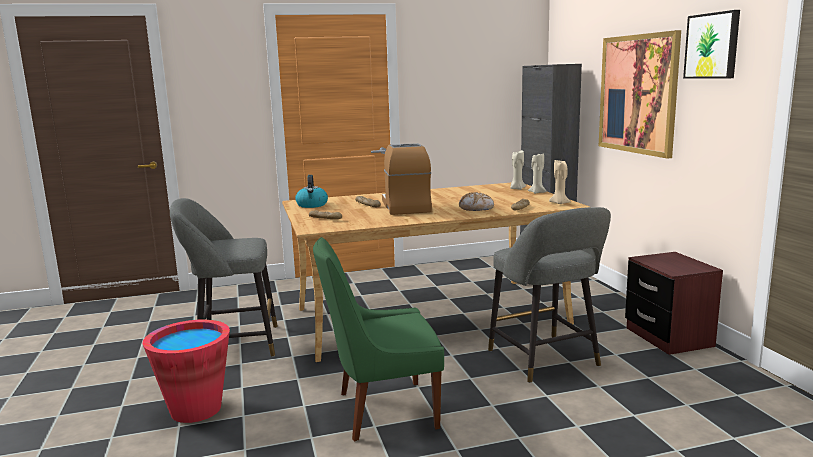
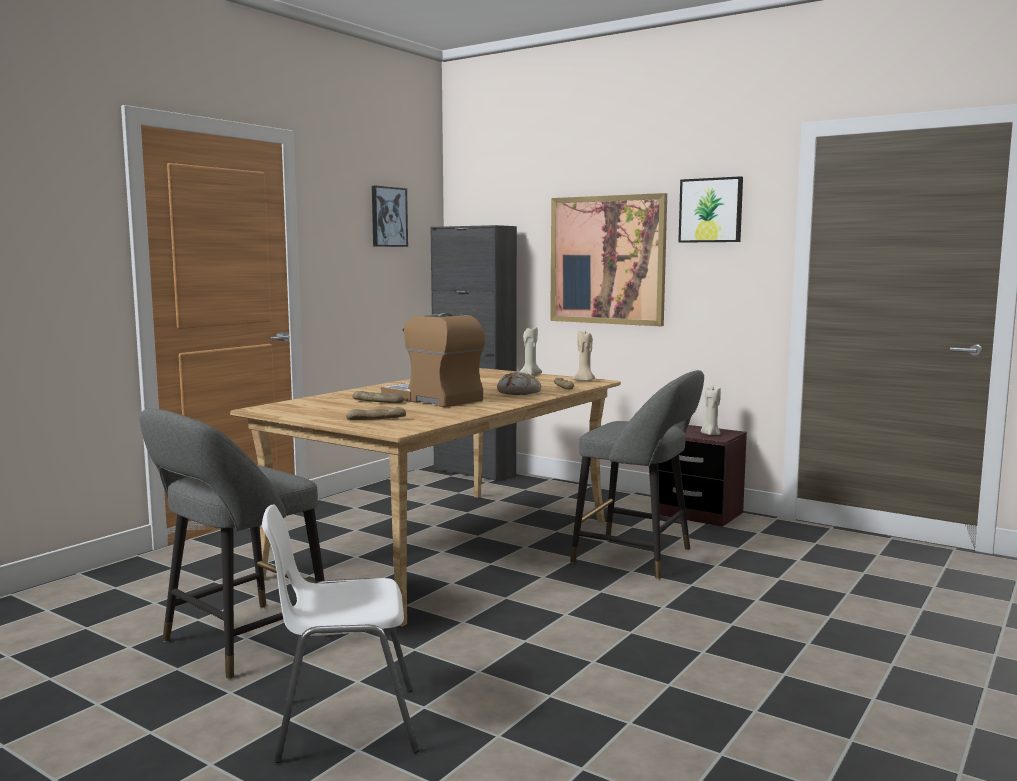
camera: 40 degrees left, 5 degrees down
red bucket [142,320,230,423] -> white chair [262,504,419,763]
kettle [295,175,328,208] -> none
green chair [313,237,444,441] -> none
beige candle [510,150,526,190] -> beige candle moved to [701,385,721,435]
none -> picture [372,186,408,247]

